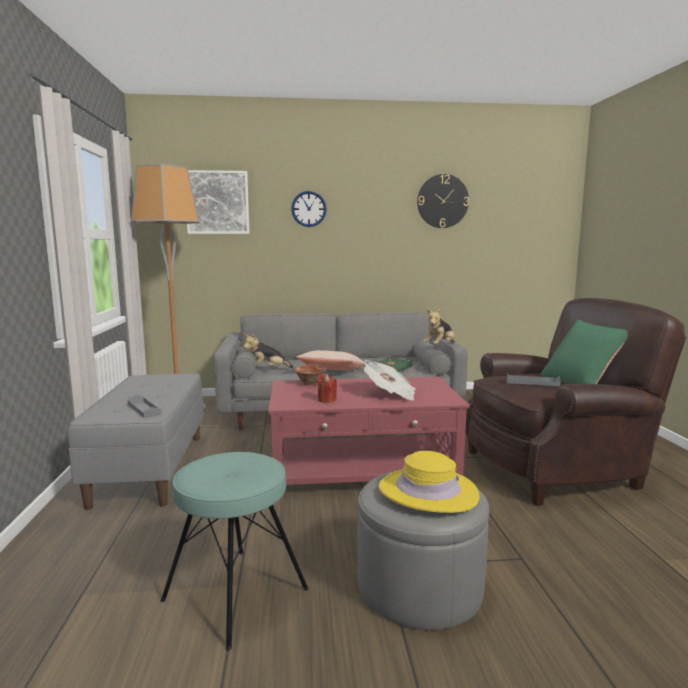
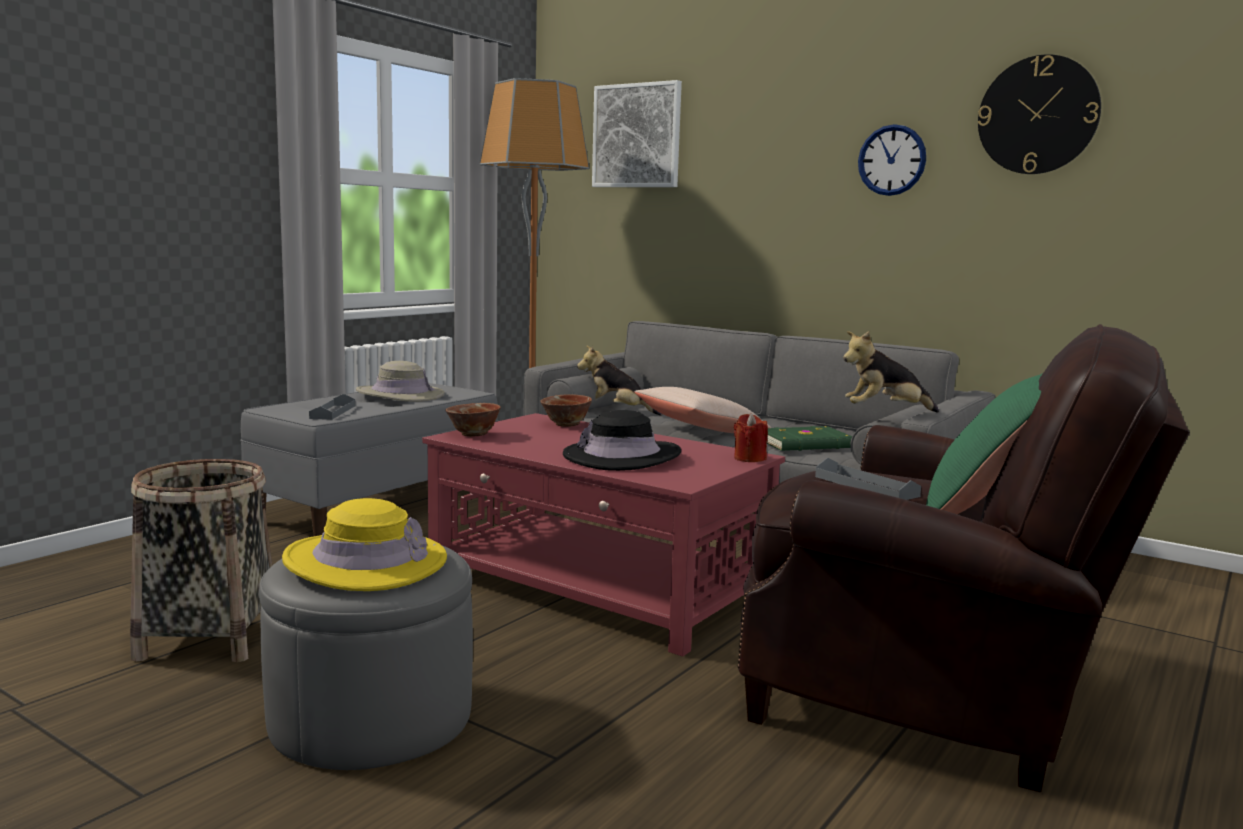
camera: 40 degrees right, 0 degrees up
turquoise stool [160,452,309,651] -> basket [130,459,272,662]
wall clock [291,191,327,227] -> wall clock moved to [858,124,926,196]
red candle [318,374,337,403] -> red candle moved to [734,413,768,462]
newspaper [364,360,416,401] -> black hat [563,410,681,471]
none -> beige hat [356,361,445,402]
none -> bowl [445,403,501,437]

